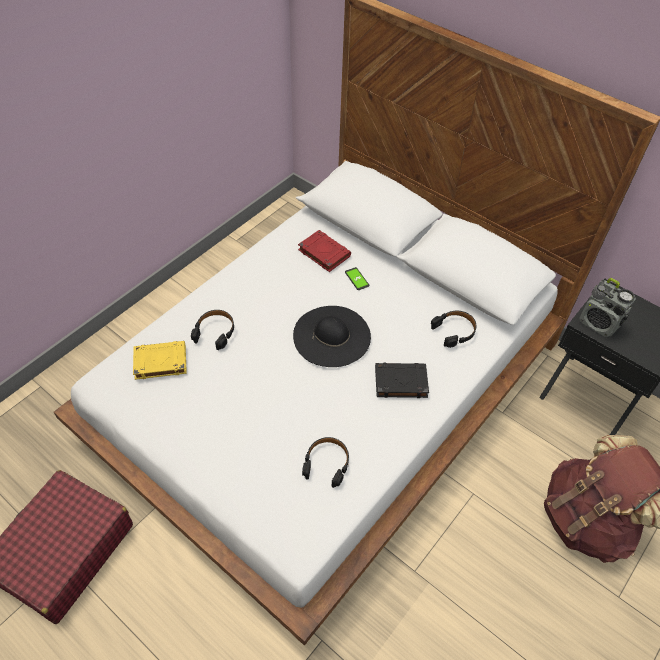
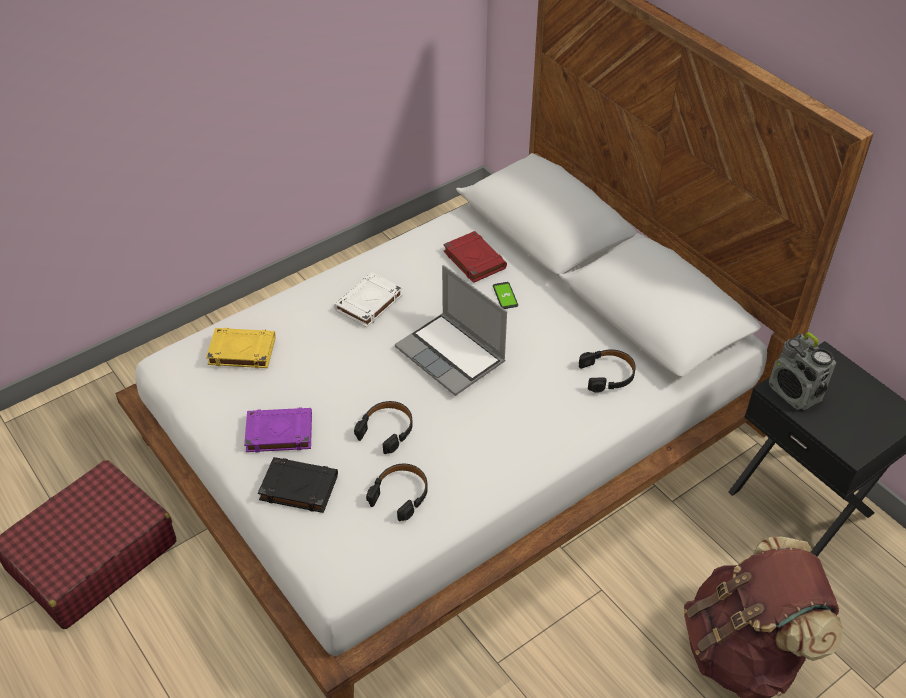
camera: 15 degrees right, 5 degrees down
black headphones [191,310,234,350] -> black headphones moved to [354,401,413,454]
black hat [293,306,371,367] -> laptop [395,265,507,396]
black book [375,363,429,398] -> black book moved to [258,457,338,513]
none -> purple book [244,408,312,452]
none -> white book [334,272,403,328]

